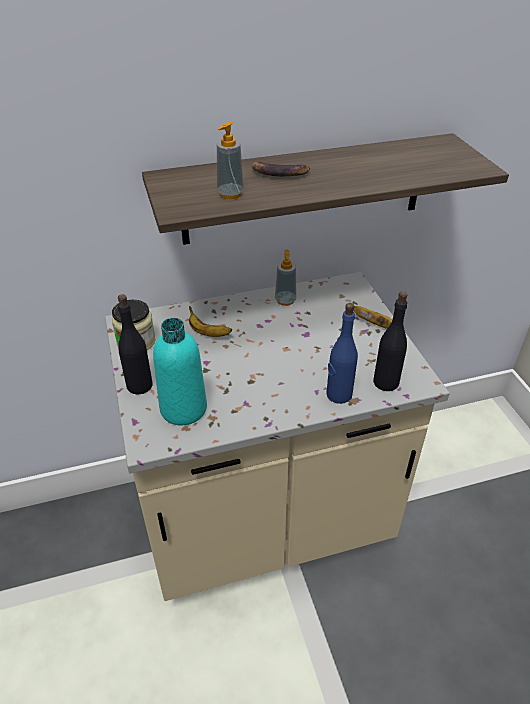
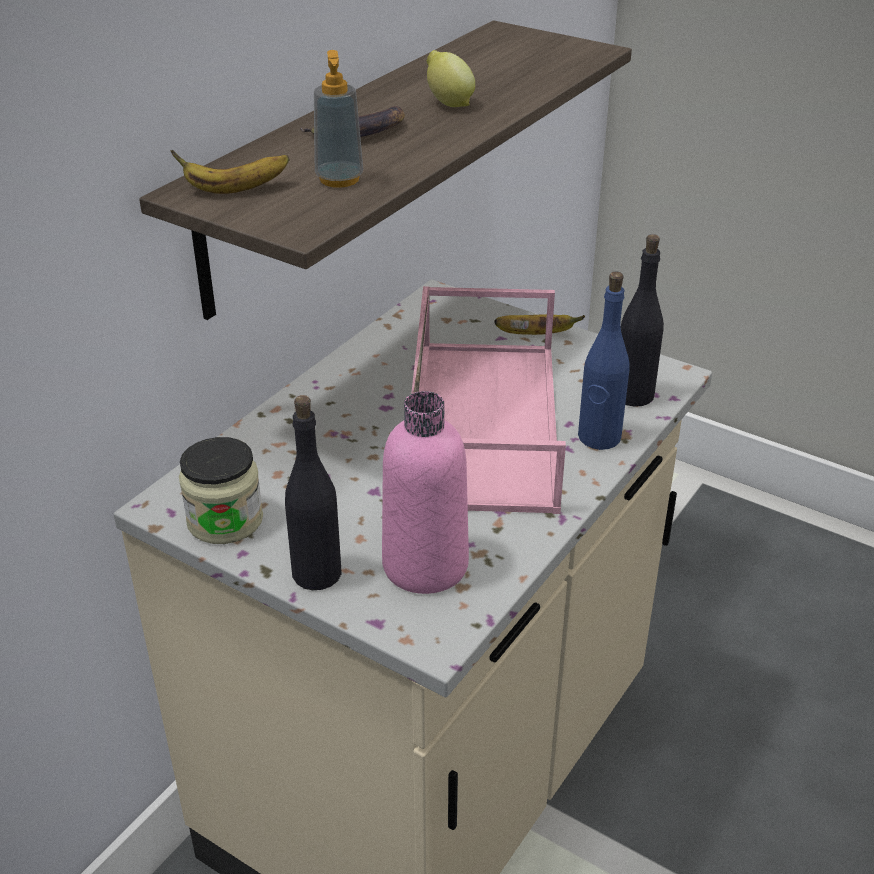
camera: 40 degrees left, 5 degrees down
turquoise bottle [153,318,207,425] -> pink bottle [382,391,469,594]
banana [189,306,232,337] -> banana moved to [171,150,289,194]
soap dispenser [275,249,297,306] -> none
none -> pink tray [411,286,566,514]
none -> lemon [427,50,475,107]

